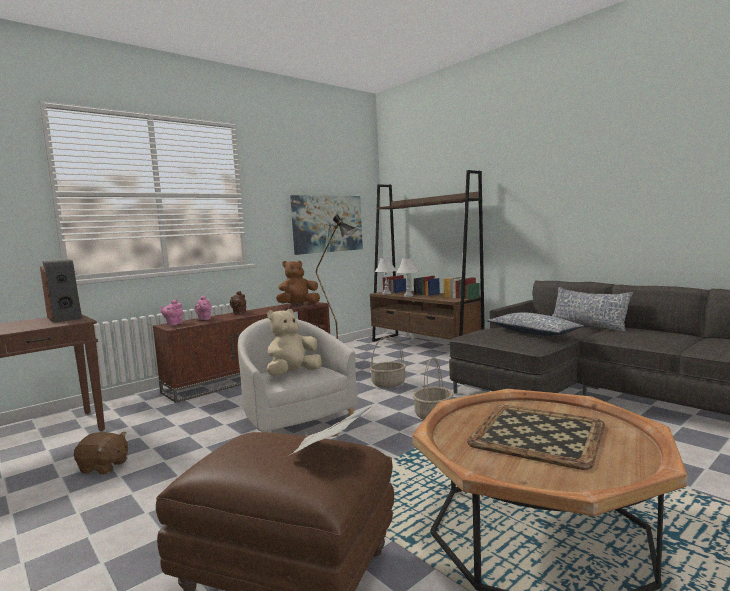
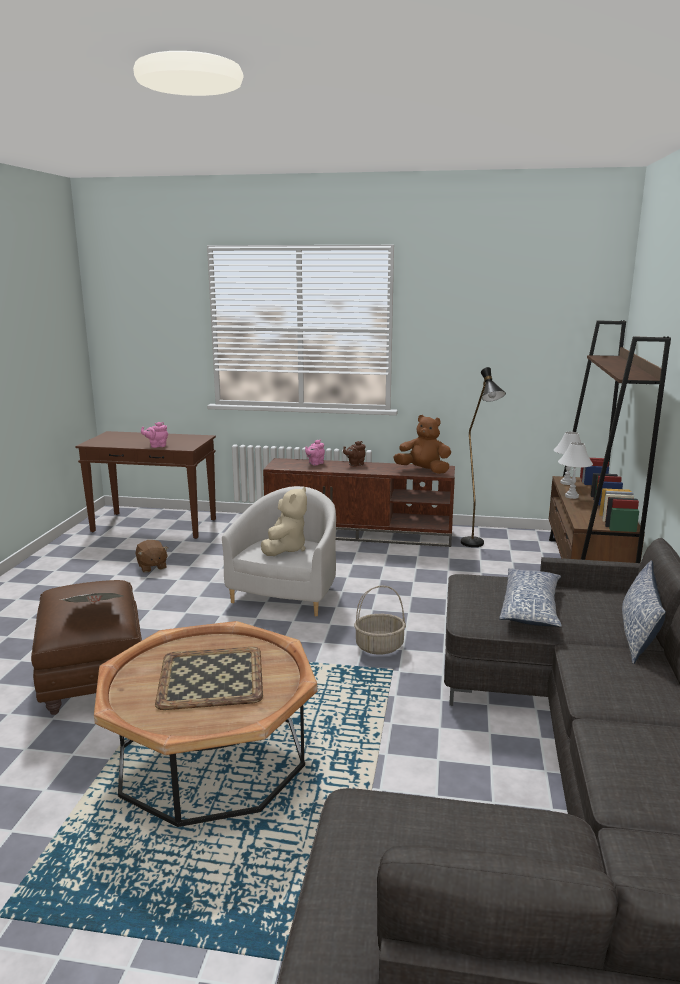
camera: 50 degrees right, 10 degrees up
speaker [40,260,82,322] -> none
pink teapot [160,300,183,326] -> pink teapot moved to [141,422,168,448]
beige plush toy [267,309,322,376] -> beige plush toy turned 105 degrees clockwise [261,487,307,556]
picture [290,195,363,255] -> none
basket [370,337,406,388] -> none

